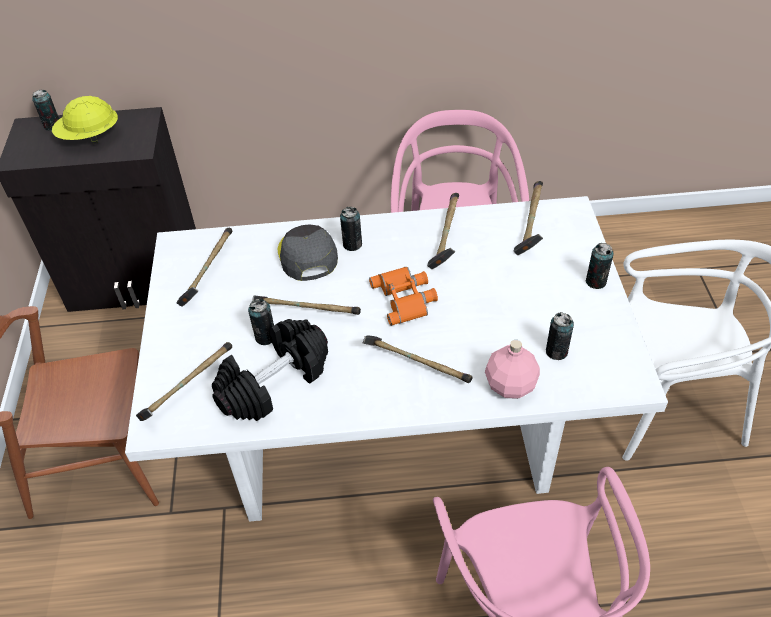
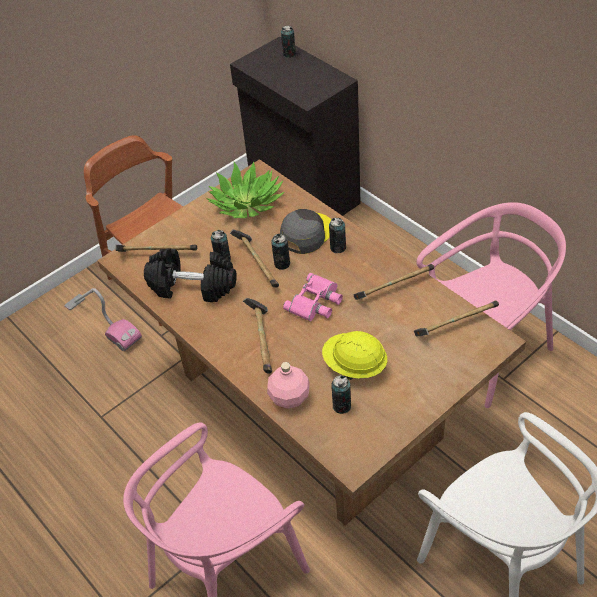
camera: 55 degrees right, 0 degrees up
yellow hard hat [52,96,118,144] -> yellow hard hat moved to [322,331,387,380]
white dining table [125,196,668,522] -> brown dining table [97,159,526,526]
hammer [176,228,232,307] -> potted plant [206,161,284,218]
orange binoculars [369,267,438,326] -> pink binoculars [283,273,343,321]
can [586,243,614,289] -> can moved to [271,234,290,270]
none -> vacuum cleaner [65,288,142,351]

